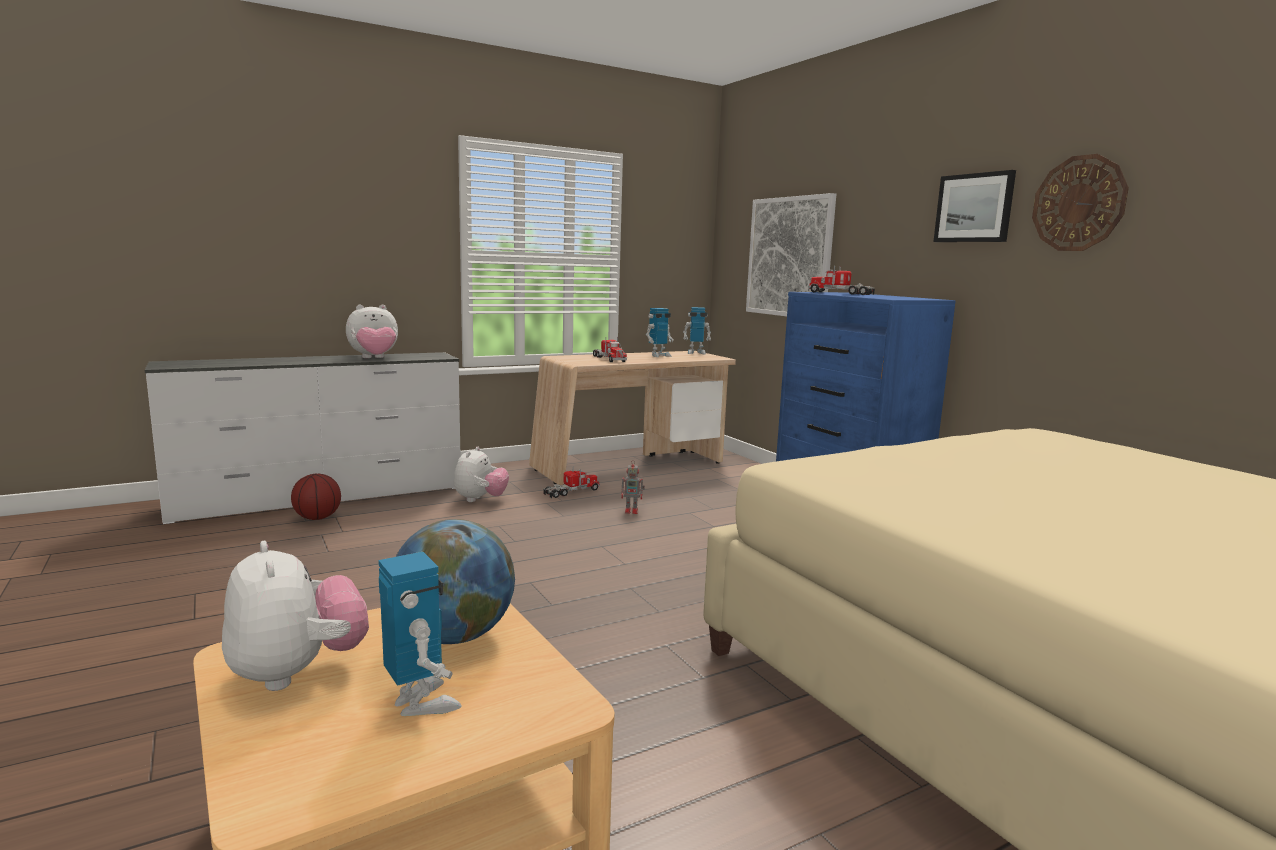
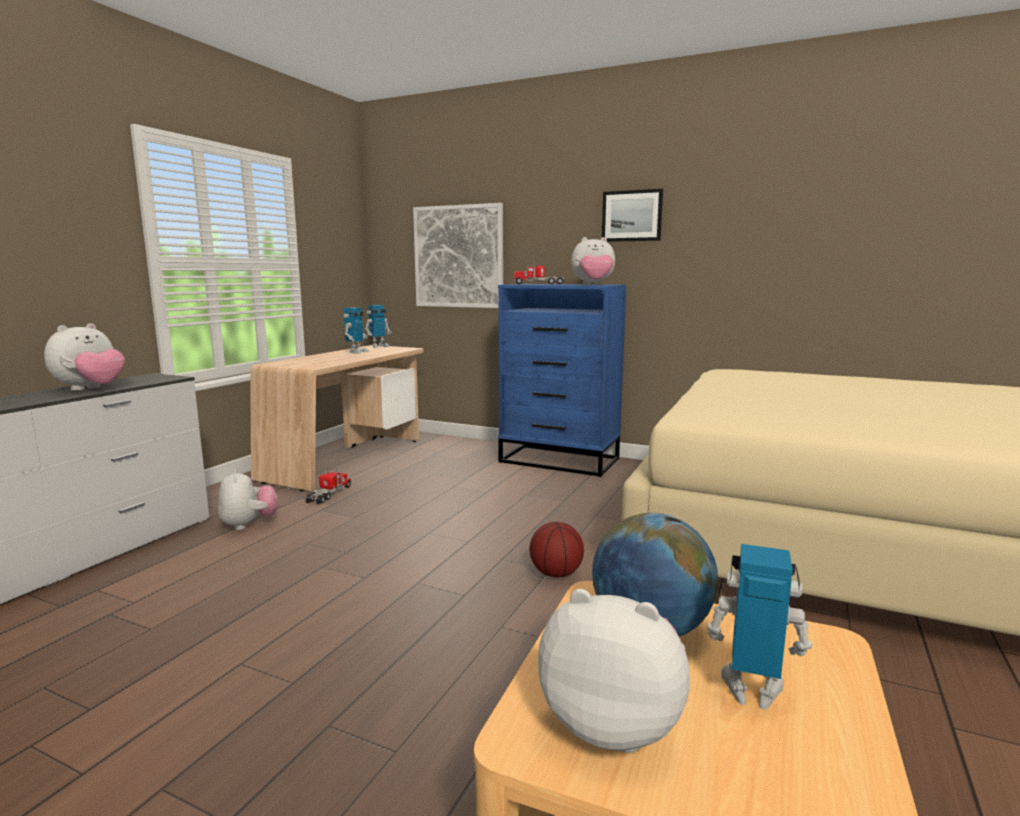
camera: 35 degrees left, 0 degrees up
basketball [291,474,341,520] -> basketball moved to [529,522,584,578]
toy truck [593,337,627,362] -> none
toy robot [621,460,645,514] -> none
wall clock [1032,154,1129,251] -> none
none -> plush toy [571,237,615,285]

